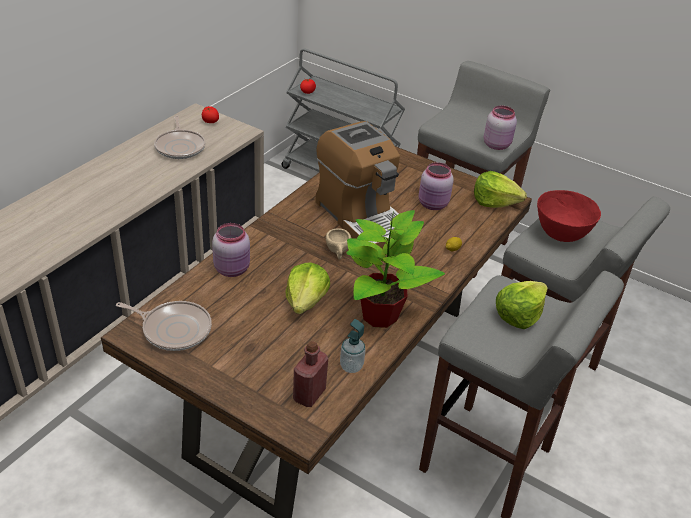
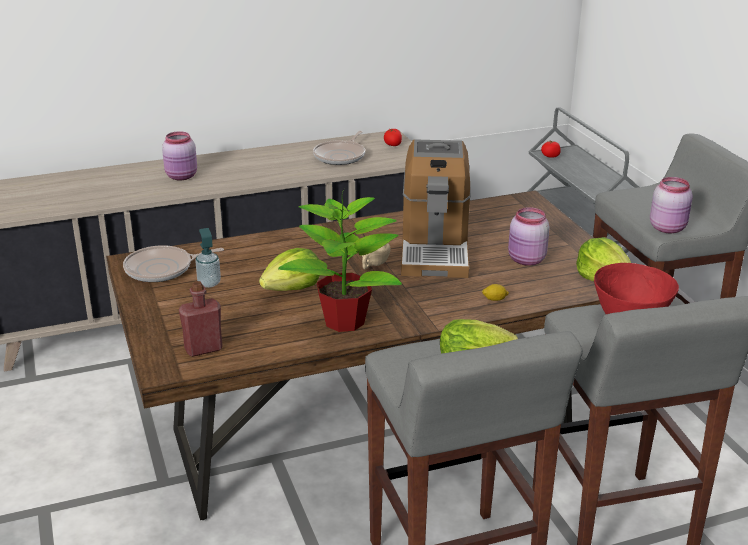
camera: 40 degrees right, 10 degrees down
frying pan [116,301,212,351] -> frying pan turned 105 degrees clockwise [123,245,224,282]
pink jar [212,223,250,277] -> pink jar moved to [162,131,197,180]
soap dispenser [340,319,366,373] -> soap dispenser moved to [195,228,221,288]

